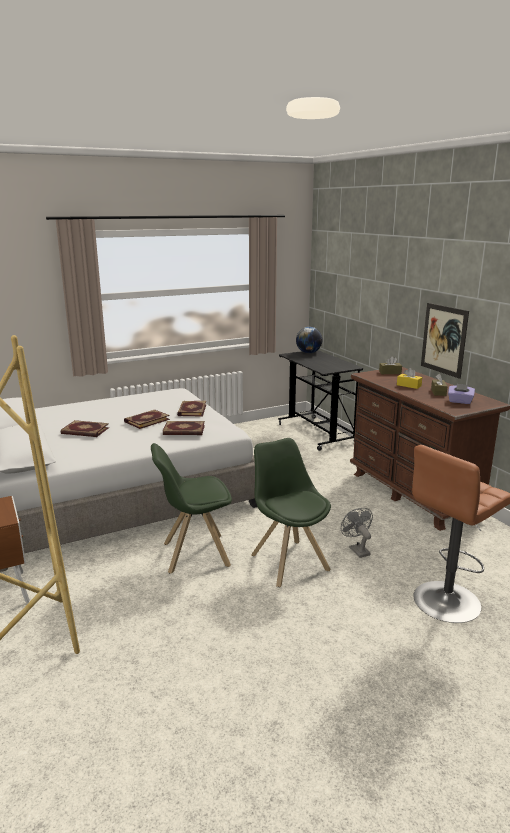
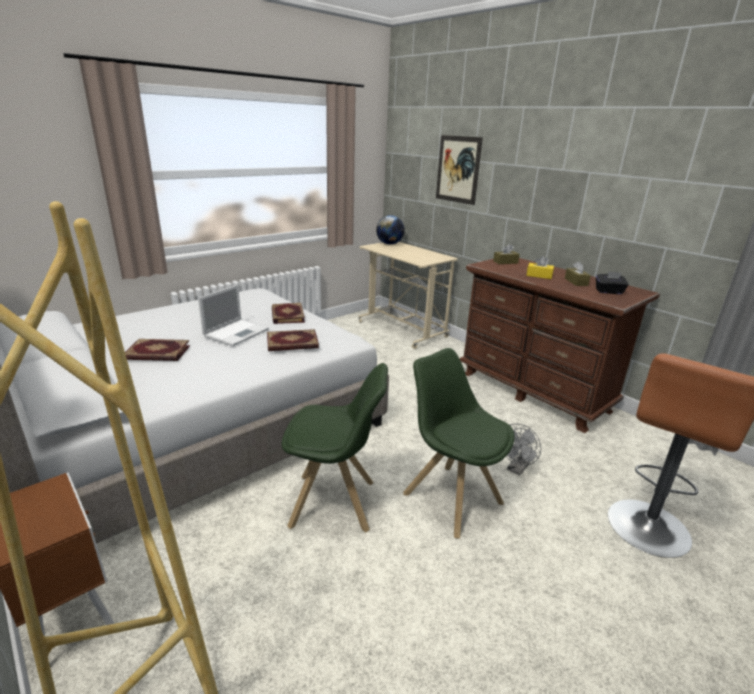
camera: 15 degrees left, 5 degrees up
book [124,410,170,429] -> laptop [198,285,269,346]
green chair [151,443,232,574] -> green chair turned 150 degrees counterclockwise [282,363,388,533]
black desk [278,350,363,451] -> beige desk [358,242,457,349]
grey fan [341,508,373,558] -> grey fan turned 105 degrees counterclockwise [506,423,541,475]
picture [421,303,469,379] -> picture moved to [436,135,483,205]
purple tissue box [448,384,475,404] -> black tissue box [596,272,629,294]

